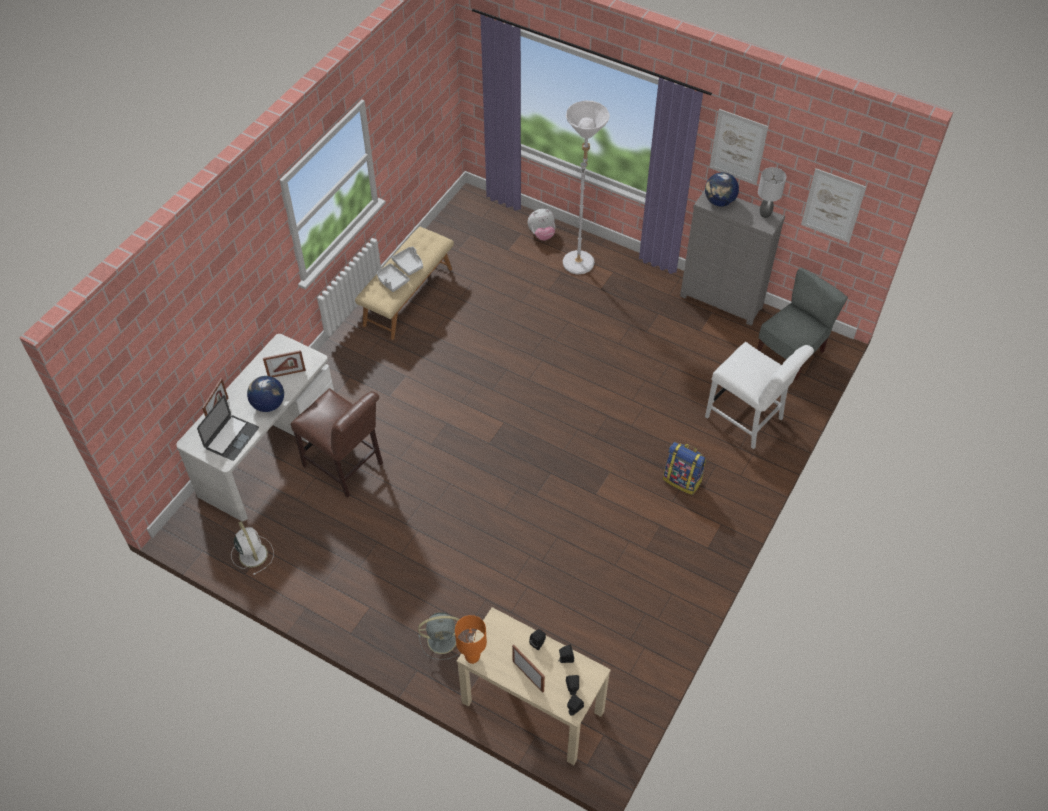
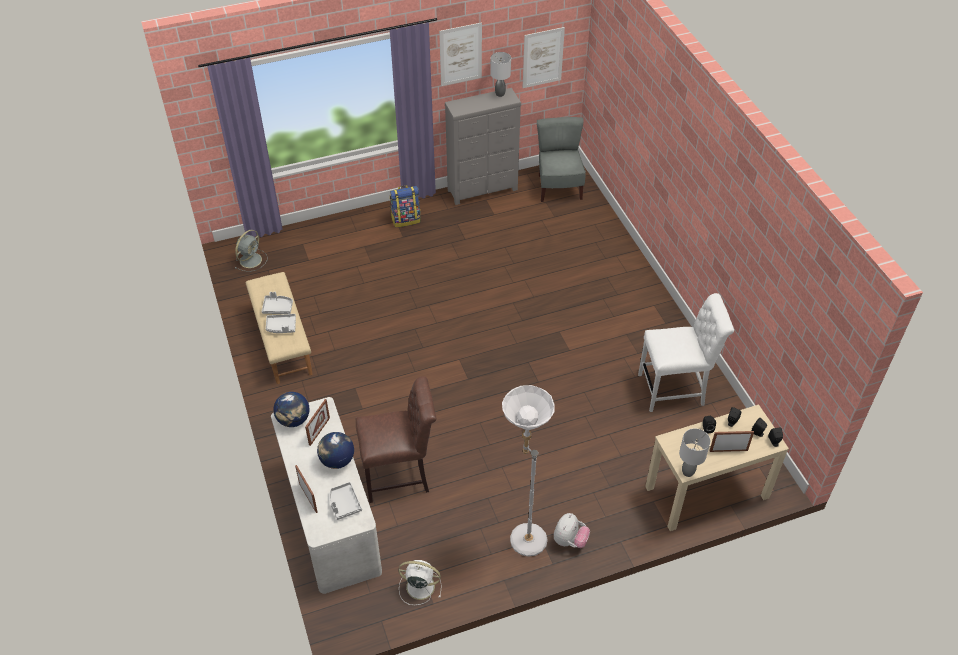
camera: 50 degrees left, 5 degrees down
laptop [197,395,259,461] -> grey tray [329,482,362,520]
grey fan [418,613,465,660] -> grey fan moved to [235,230,268,272]
orange table lamp [455,615,487,664] -> grey table lamp [679,428,711,477]
plush toy [527,209,555,241] -> plush toy moved to [554,513,590,548]
white floor lamp [563,100,610,275] -> white floor lamp moved to [502,385,555,557]
backpack [663,442,706,495] -> backpack moved to [390,185,421,227]
globe [705,172,739,207] -> globe moved to [273,392,310,427]
white chair [705,342,814,449] -> white chair moved to [638,293,734,412]

